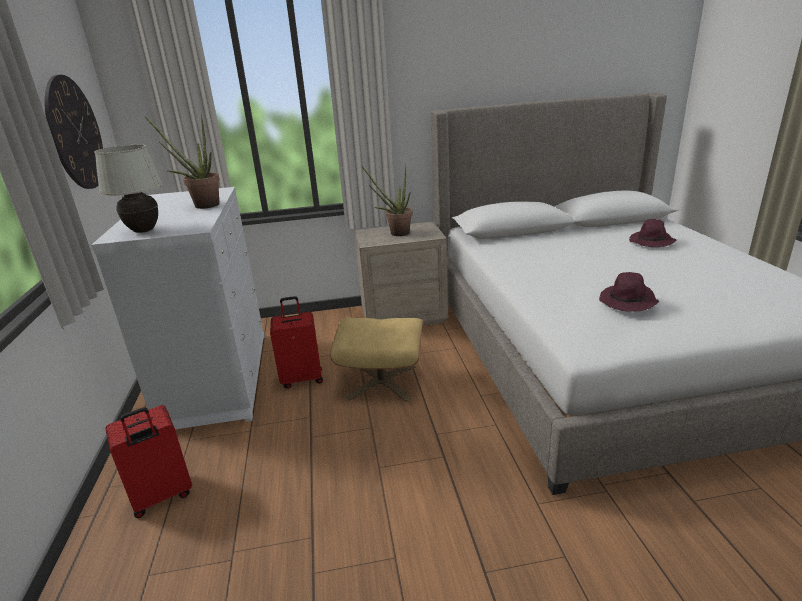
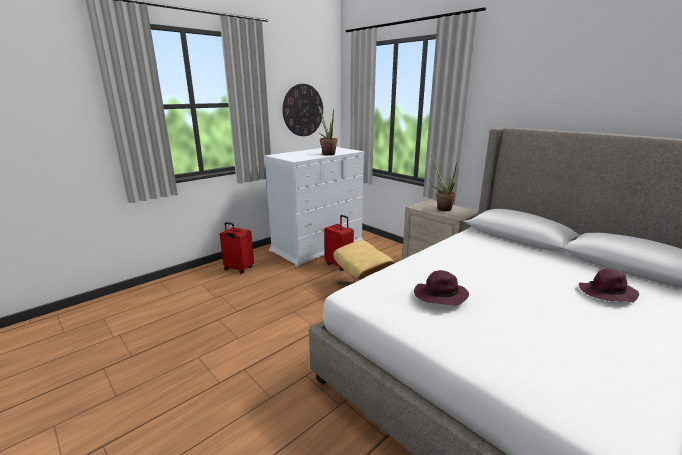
camera: 55 degrees right, 5 degrees down
white table lamp [94,145,163,233] -> none

